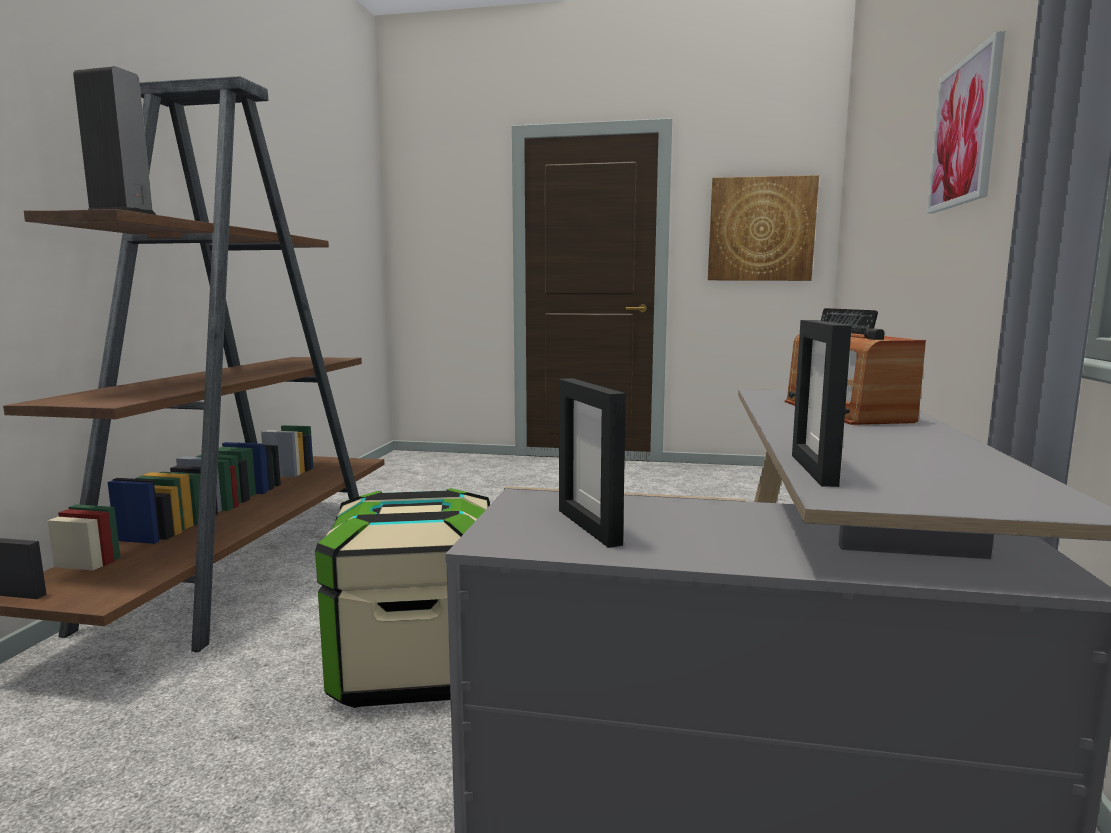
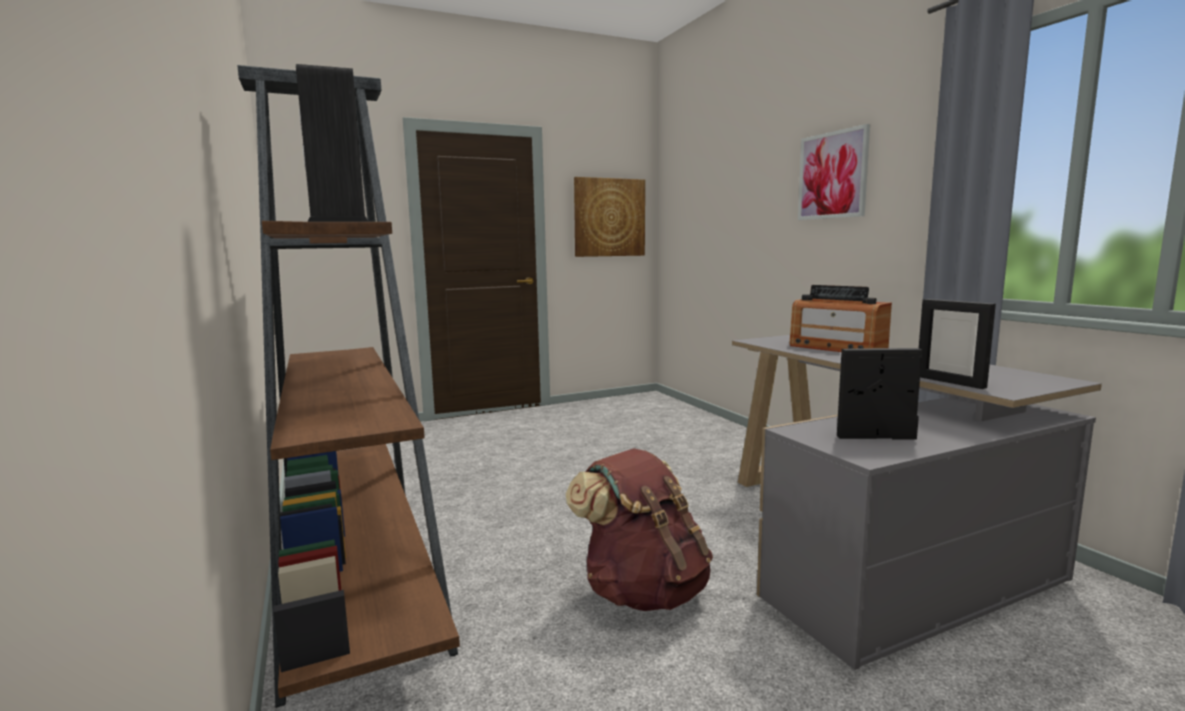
camera: 35 degrees left, 0 degrees up
storage box [315,488,490,708] -> brown backpack [566,448,713,611]
picture frame [559,378,626,548] -> picture frame turned 150 degrees clockwise [837,348,922,440]

